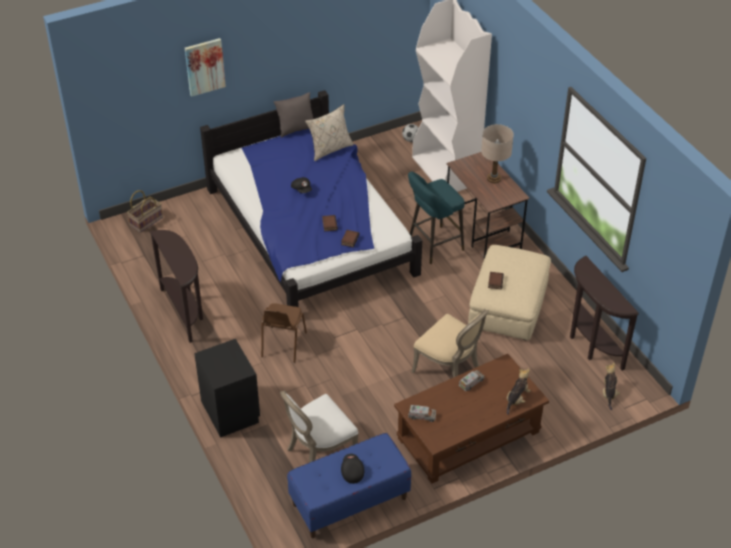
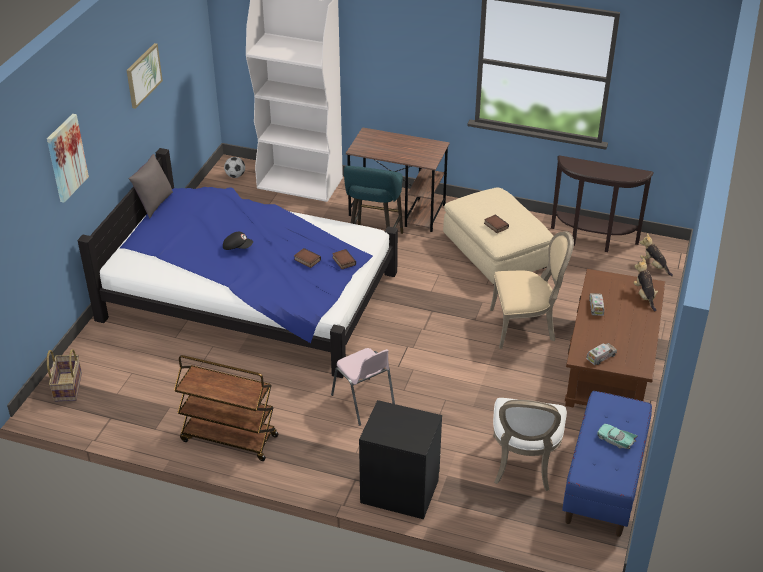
camera: 45 degrees left, 5 degrees down
brown console table [150,230,203,343] -> brown cart [174,355,279,461]
brown chair [261,303,307,363] -> pink chair [331,348,395,426]
beige pillow [305,104,354,161] -> none
black cap [341,454,364,484] -> turquoise toy car [597,424,638,449]
beige table lamp [481,124,514,183] -> none
none -> picture [127,43,163,109]

